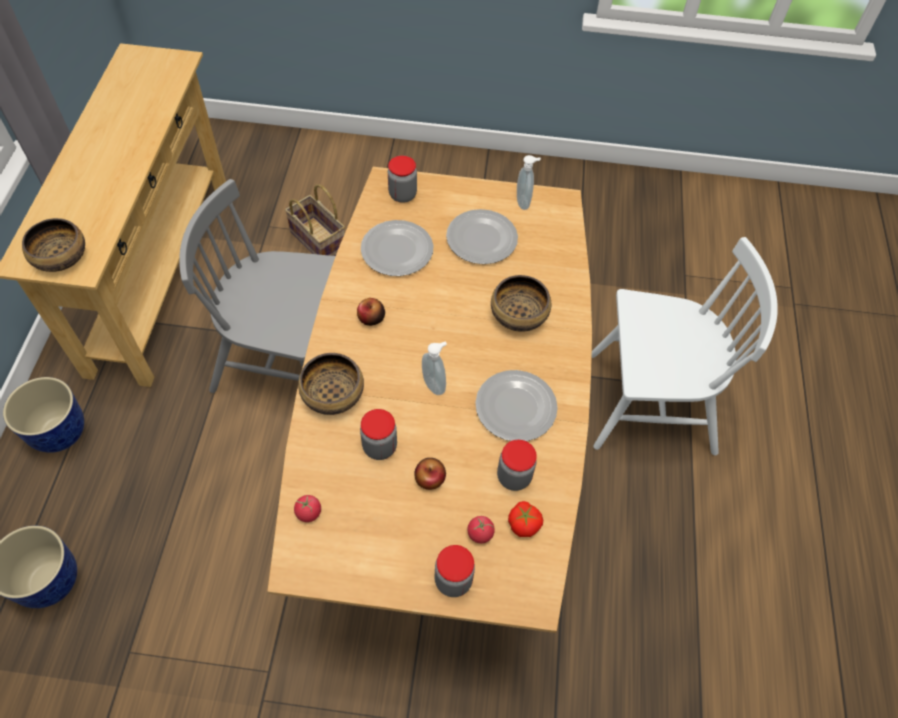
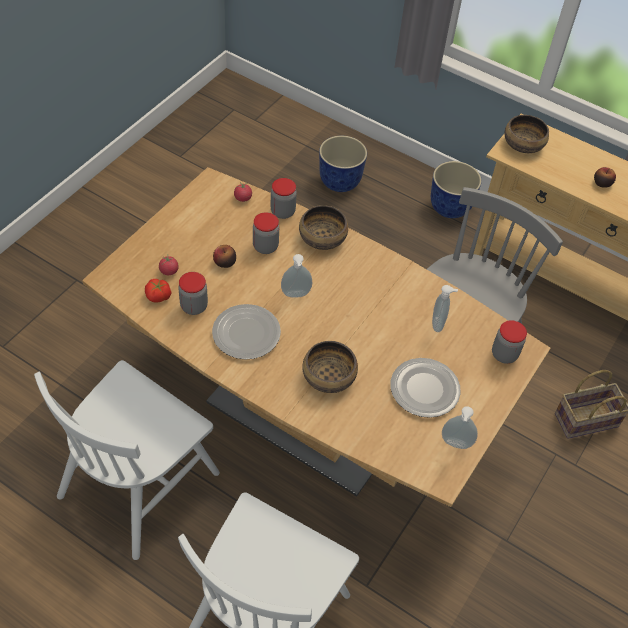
camera: 115 degrees right, 5 degrees down
apple [357,298,385,326] -> apple moved to [594,167,616,188]
plate [361,220,433,276] -> soap dispenser [432,285,458,332]
jar [435,545,475,597] -> jar moved to [270,178,297,219]
none -> white chair [34,360,220,560]

